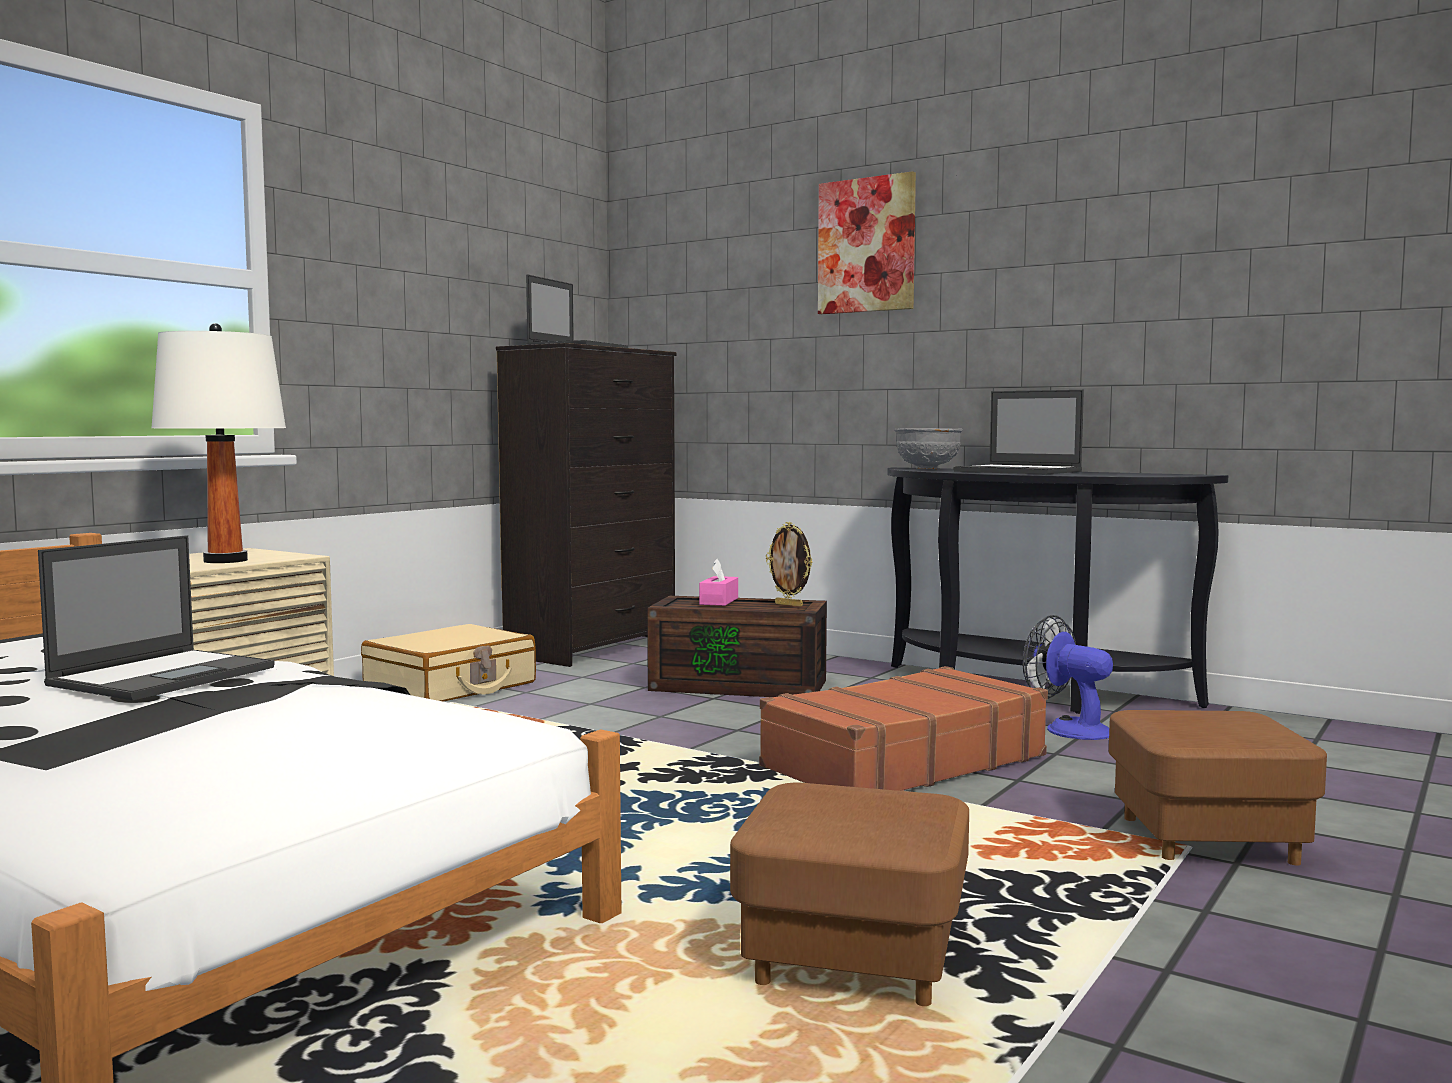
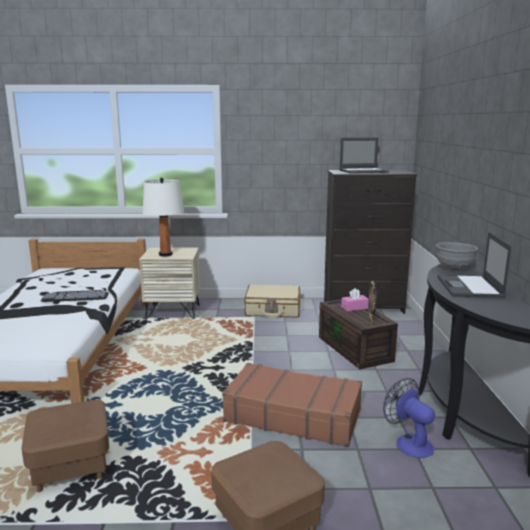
camera: 55 degrees right, 10 degrees up
laptop [38,535,275,700] -> keyboard [40,290,109,302]
picture [818,171,916,314] -> none
fan [1022,615,1113,740] -> fan turned 45 degrees counterclockwise [383,378,435,458]

